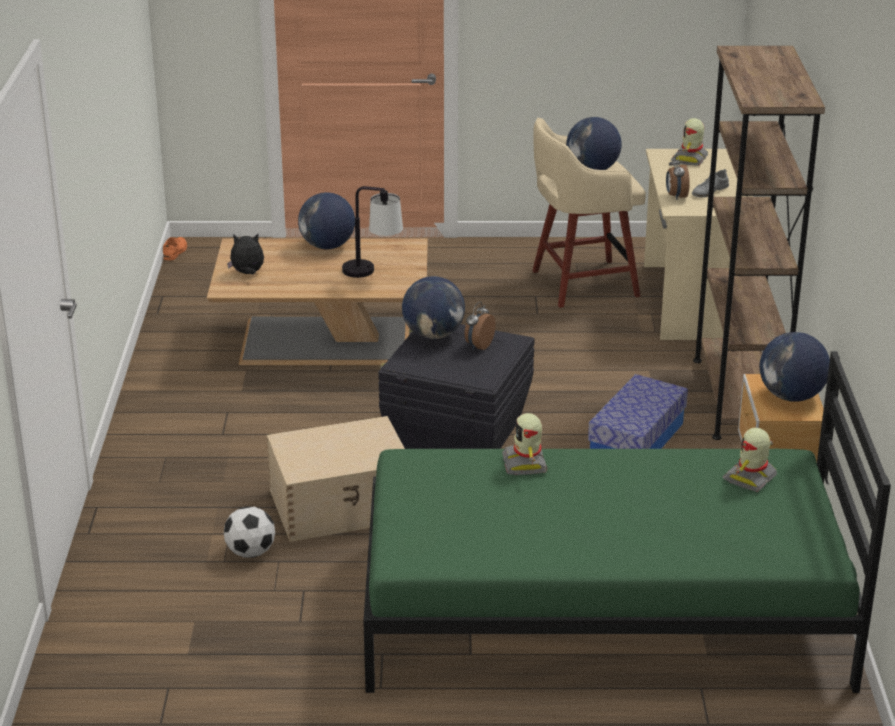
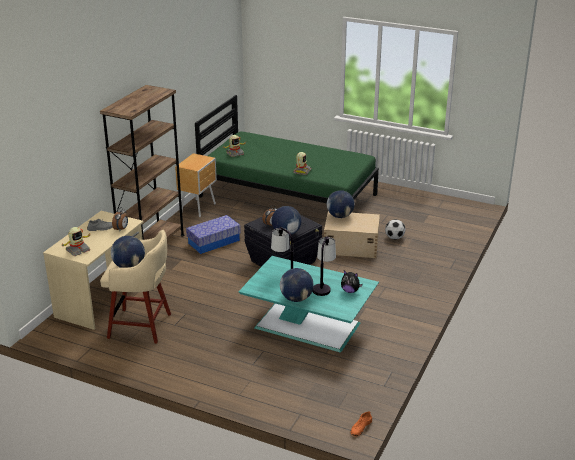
camera: 155 degrees left, 0 degrees up
brown coffee table [207,238,428,365] -> turquoise coffee table [239,256,379,352]
globe [760,332,830,402] -> globe moved to [327,190,355,218]
none -> table lamp [312,236,336,296]

